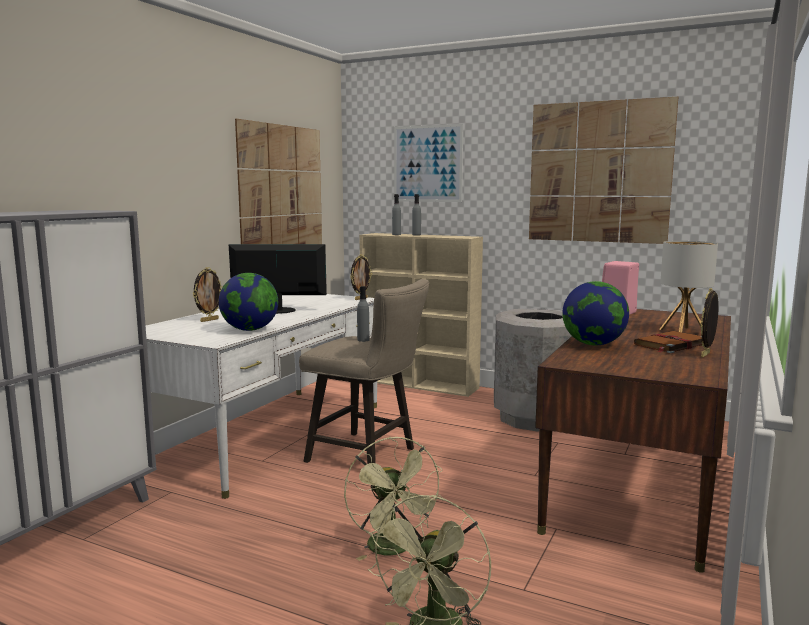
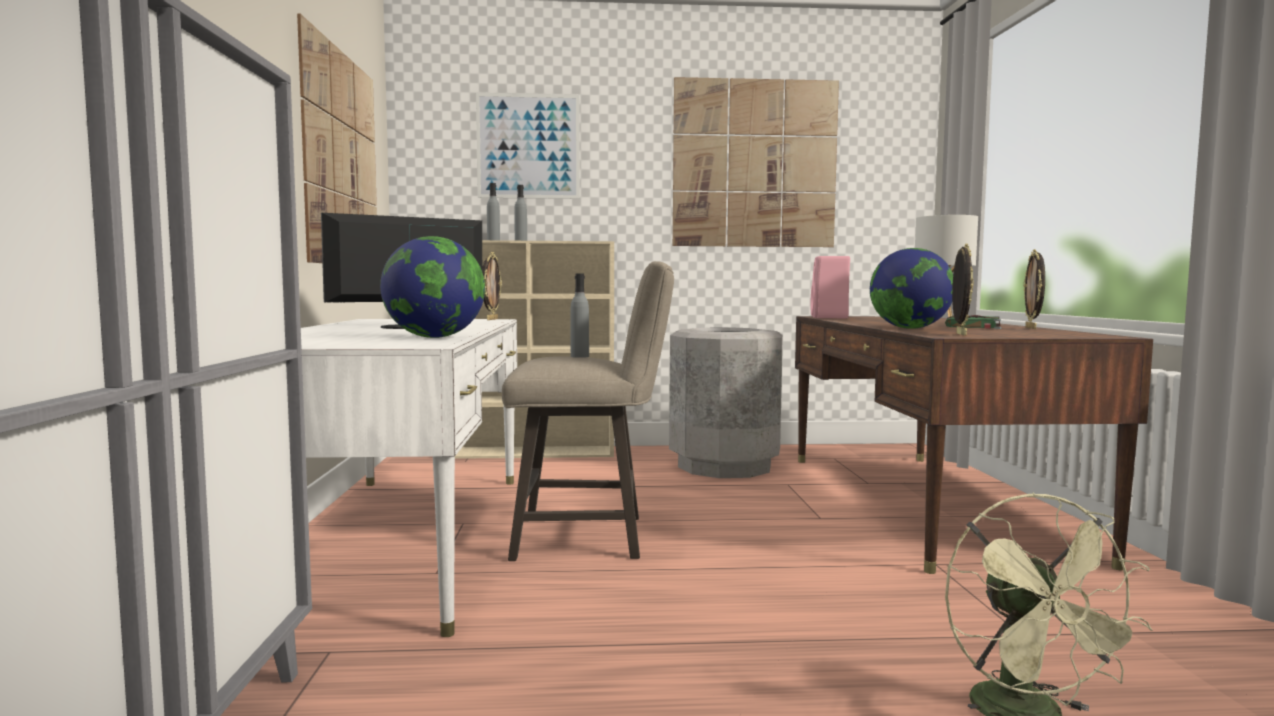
camera: 30 degrees left, 5 degrees down
picture frame [193,267,223,322] -> picture frame moved to [952,243,974,336]
green fan [344,437,443,561] -> none
brown book [634,331,702,353] -> green book [945,315,1001,329]

